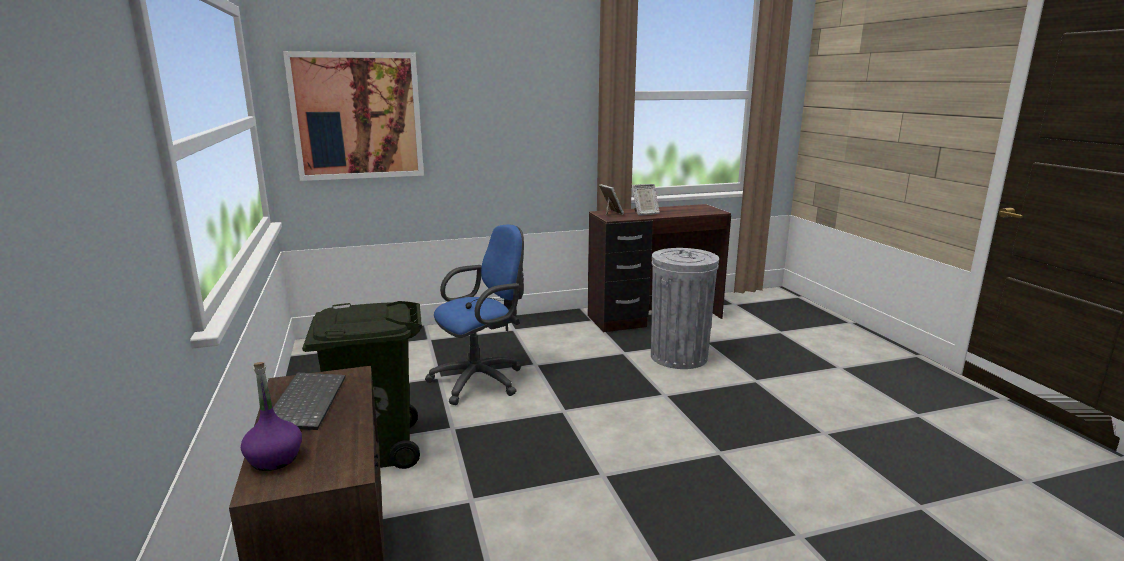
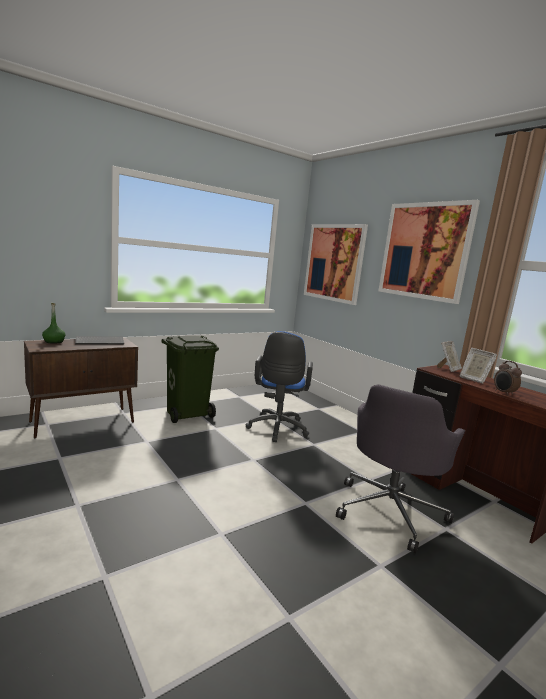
camera: 70 degrees right, 5 degrees down
purple bottle [241,362,302,471] -> green bottle [42,303,66,344]
blue office chair [425,225,524,405] -> blue office chair turned 60 degrees clockwise [246,331,313,442]
grey trash can [651,248,719,369] -> grey office chair [336,384,465,553]
none -> picture [378,200,480,304]
none -> alarm clock [494,361,522,396]

